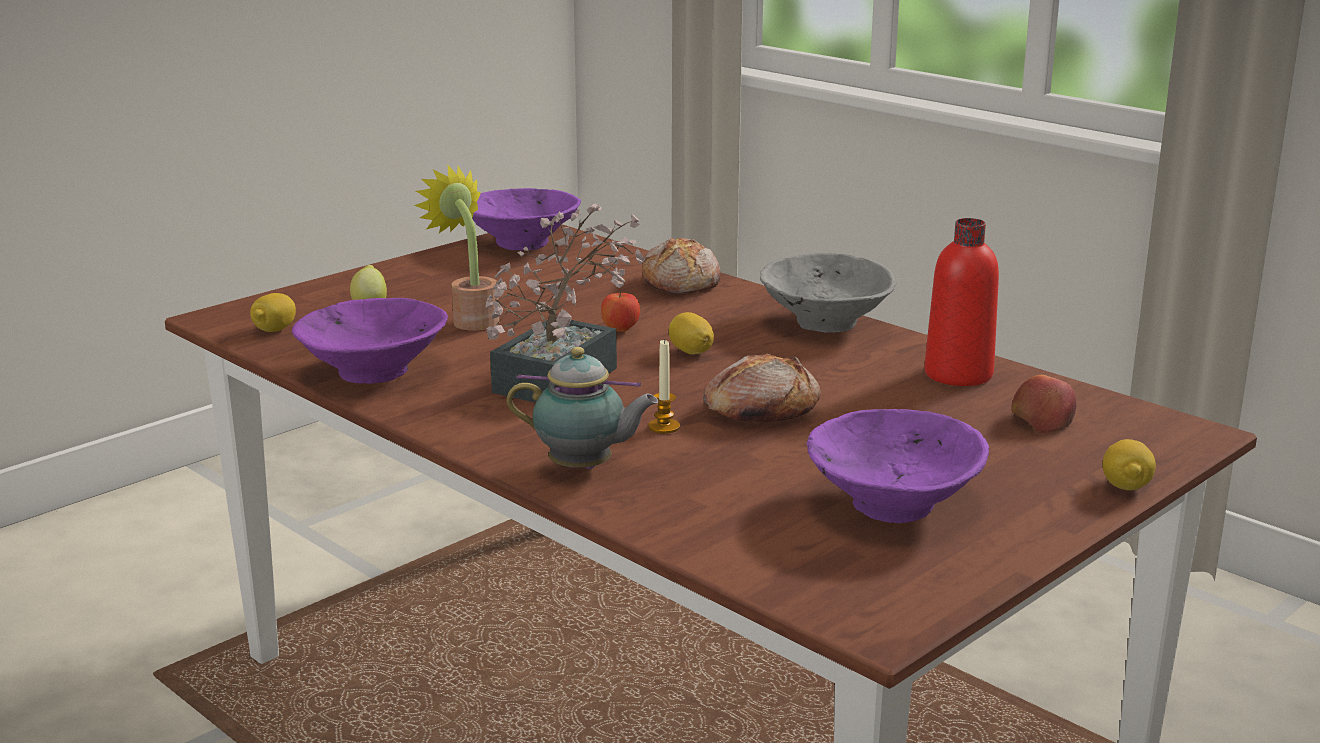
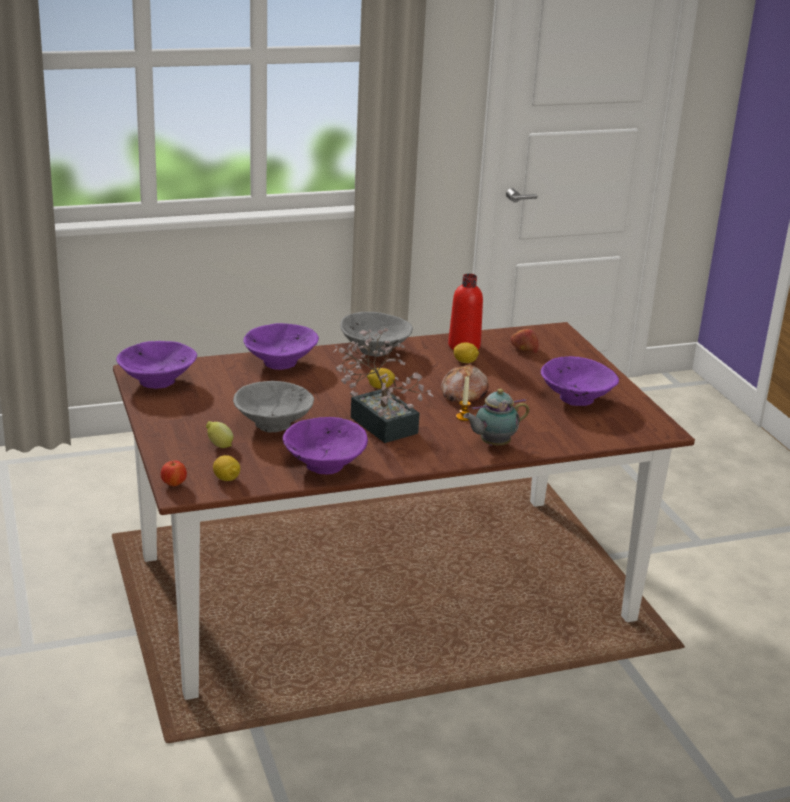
camera: 65 degrees left, 5 degrees up
potted plant [414,164,499,331] -> grey bowl [233,381,314,433]
teapot [507,347,659,469] -> teapot turned 150 degrees counterclockwise [463,389,529,446]
apple [601,291,640,332] -> apple moved to [161,460,187,487]
bread [642,238,721,294] -> purple bowl [243,323,319,370]
lemon [1102,439,1156,490] -> lemon moved to [454,342,479,363]

